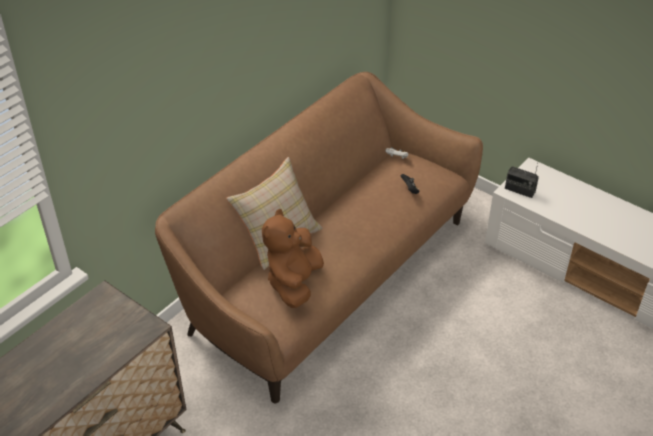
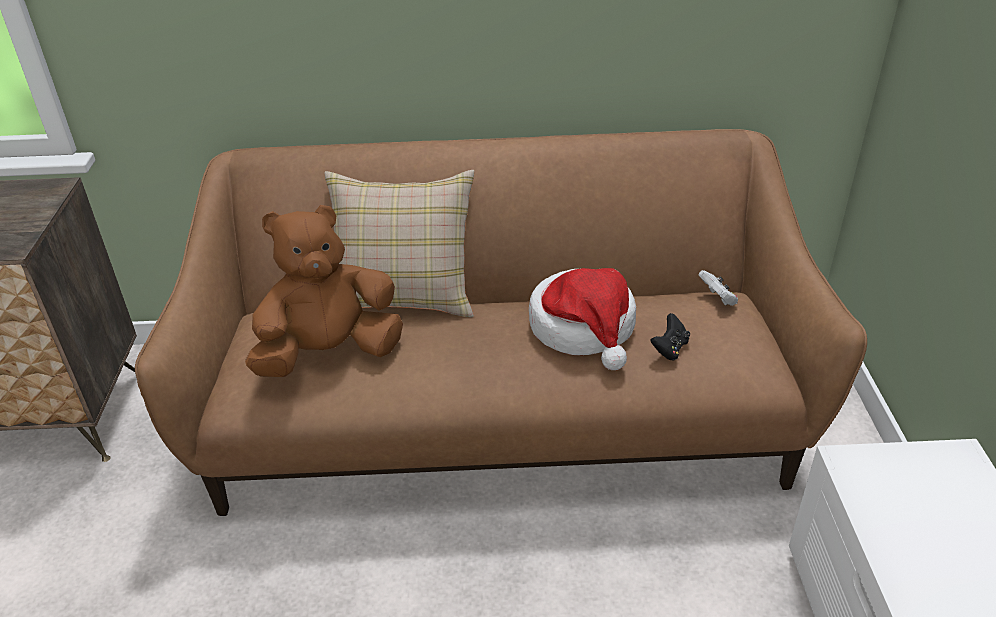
camera: 50 degrees right, 5 degrees down
radio [505,163,539,198] -> none
none -> hat [529,268,636,370]

